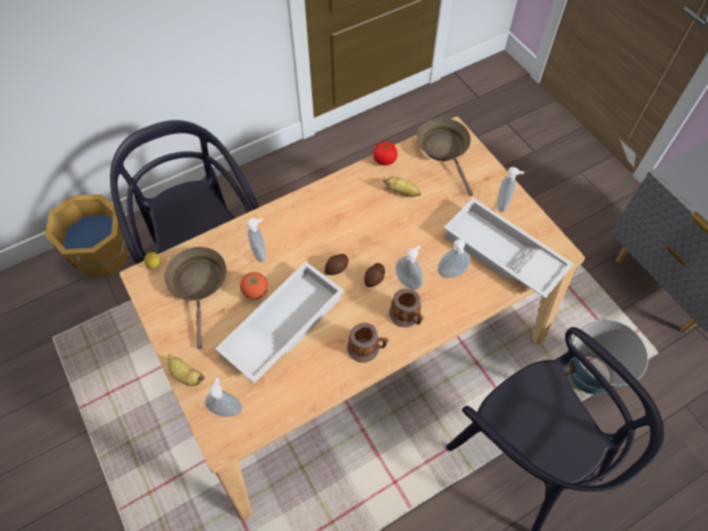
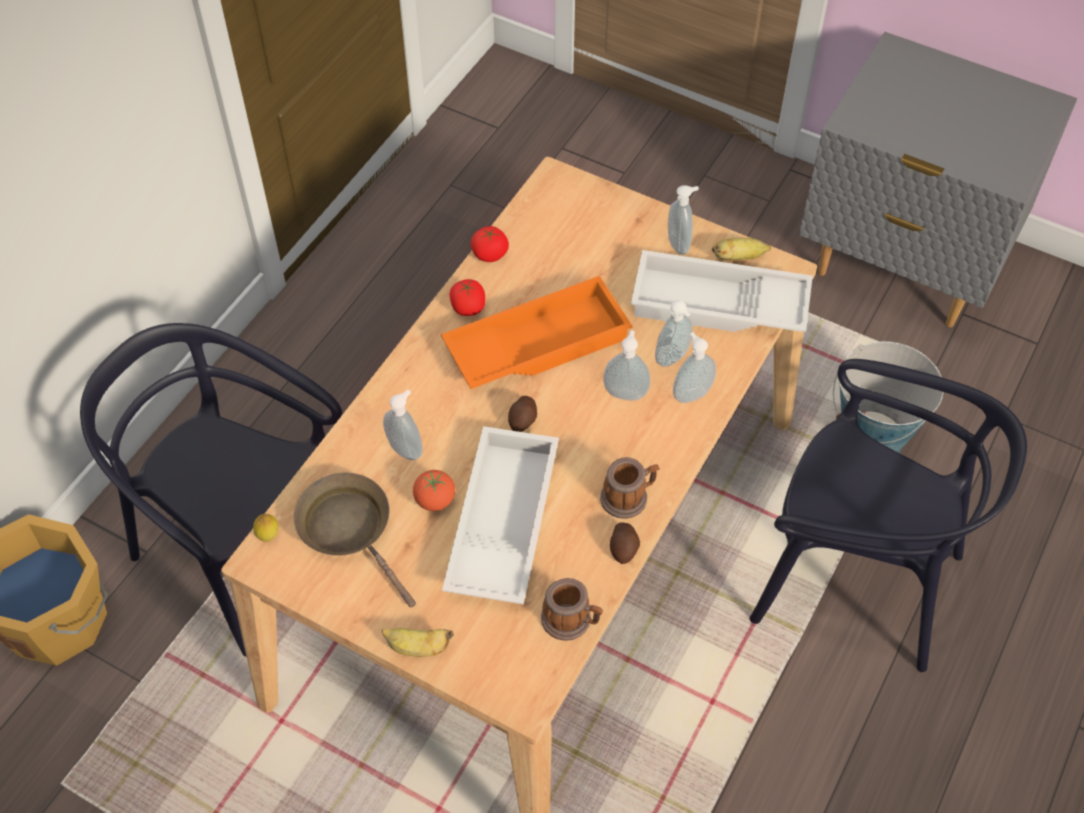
camera: 30 degrees left, 5 degrees down
soap dispenser [205,378,243,417] -> soap dispenser moved to [673,332,716,403]
potato [364,263,385,287] -> potato moved to [610,523,640,564]
banana [383,176,421,197] -> banana moved to [712,238,771,260]
mug [389,289,424,327] -> mug moved to [541,578,603,641]
brown frying pan [417,118,473,196] -> none
none -> orange tray [441,276,633,389]
none -> tomato [449,279,485,316]

